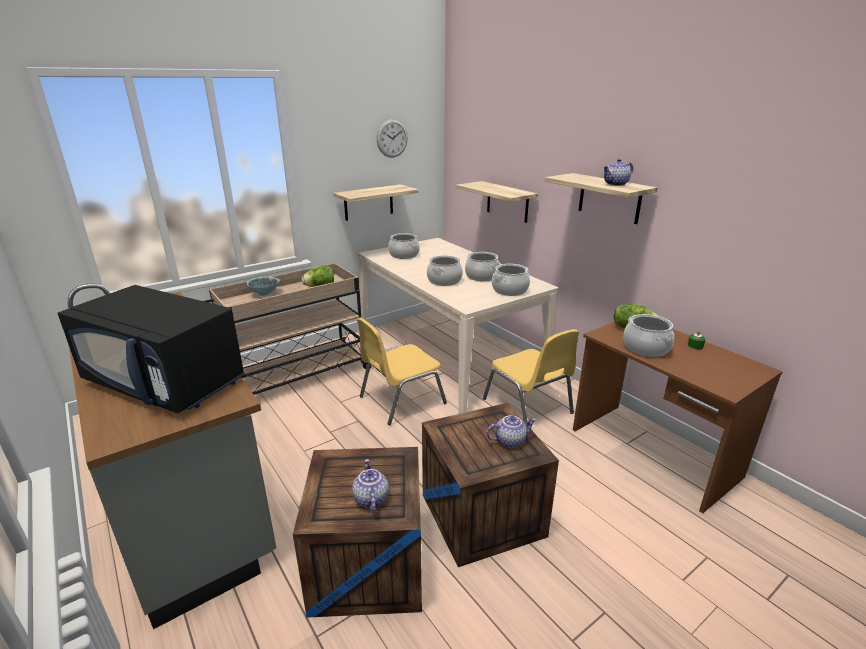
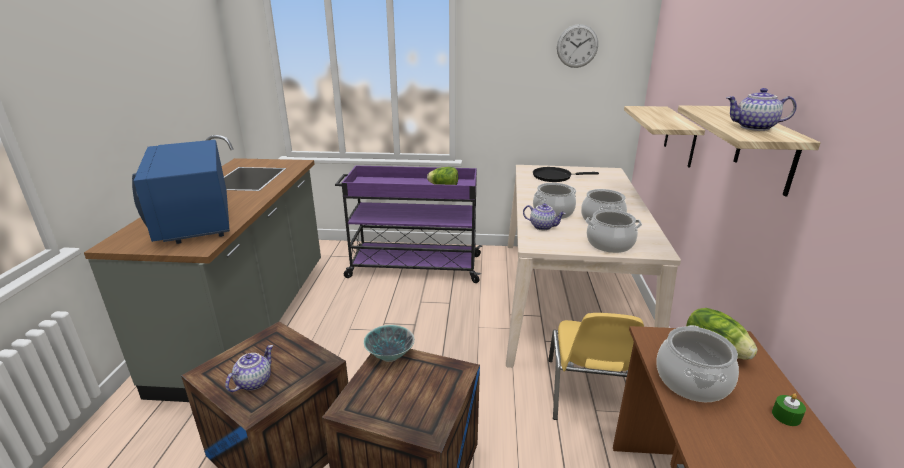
camera: 40 degrees right, 0 degrees up
black microwave [57,285,245,413] -> blue microwave [132,140,230,244]
beige cart [204,263,372,395] -> purple cart [335,166,482,283]
bowl [247,277,280,296] -> bowl moved to [363,325,415,362]
shelf [333,184,418,221] -> none
yellow chair [357,317,447,425] -> none
cooking pot [388,233,420,259] -> black frying pan [533,167,599,182]
teapot [486,415,536,448] -> teapot moved to [523,203,566,230]

